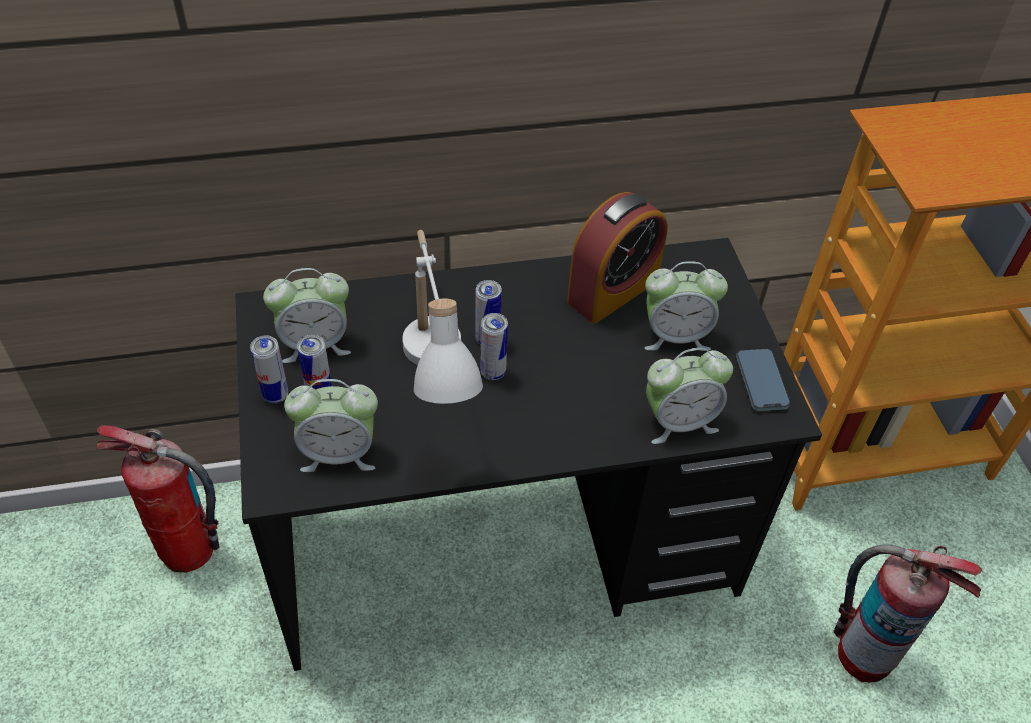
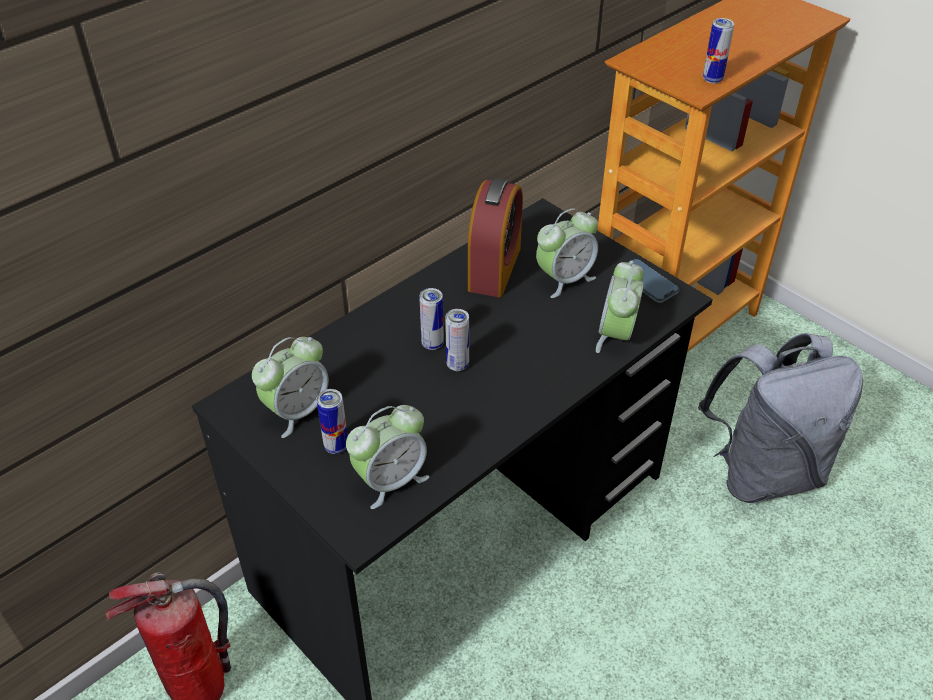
camera: 30 degrees left, 5 degrees down
can [250,335,288,404] -> can moved to [703,18,735,83]
white table lamp [402,230,483,404] -> none
alarm clock [646,348,733,444] -> alarm clock turned 150 degrees clockwise [596,261,644,353]
fire extinguisher [834,545,982,683] -> grey backpack [698,333,863,503]

